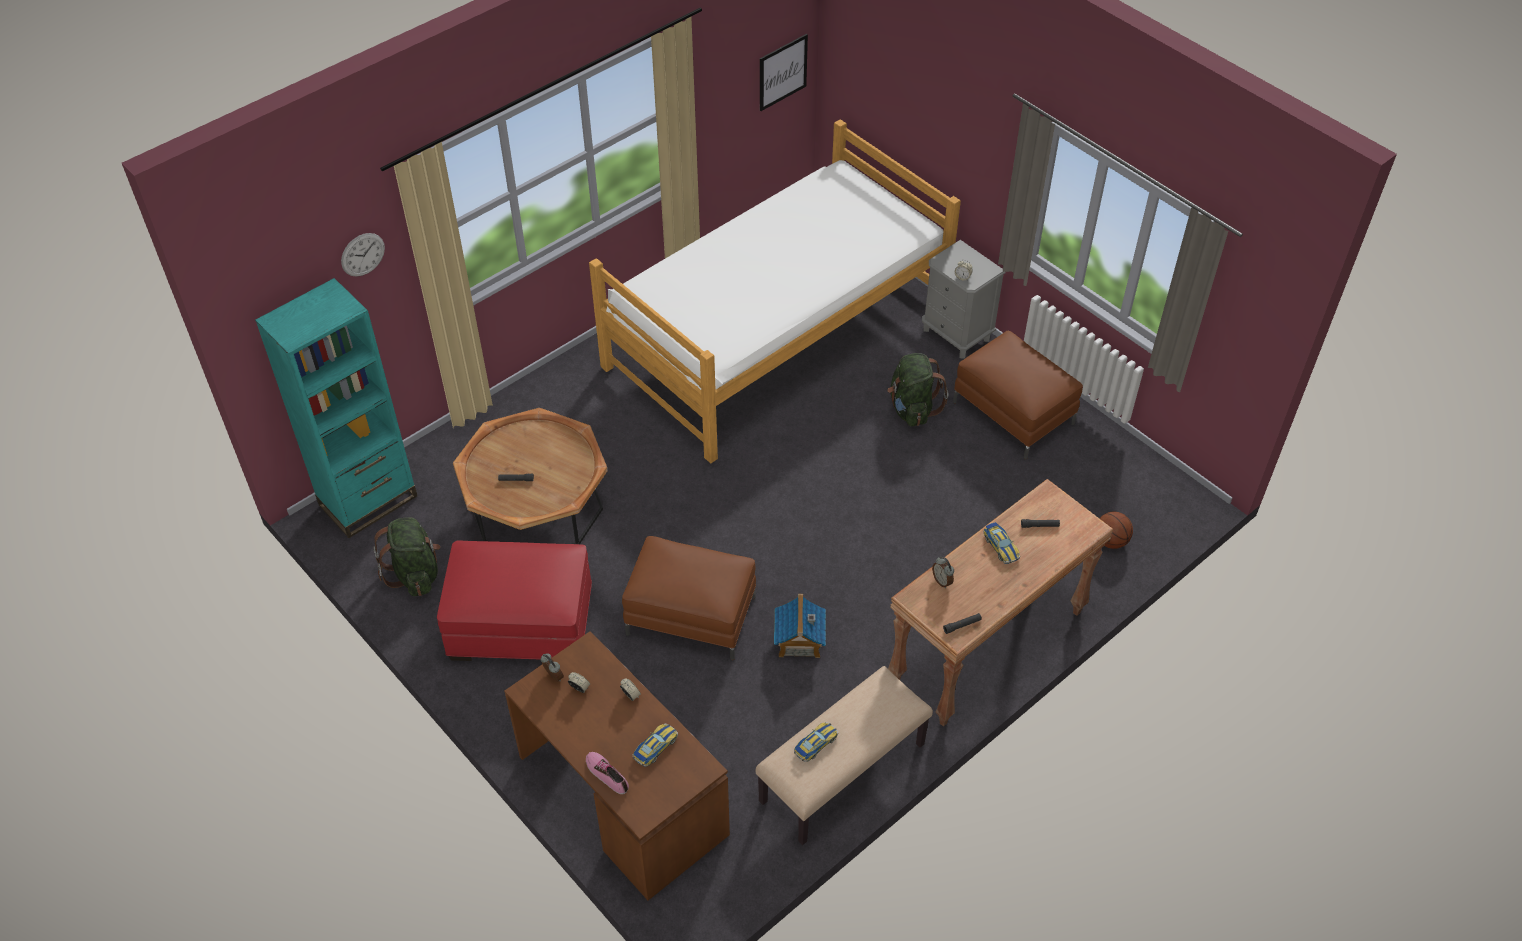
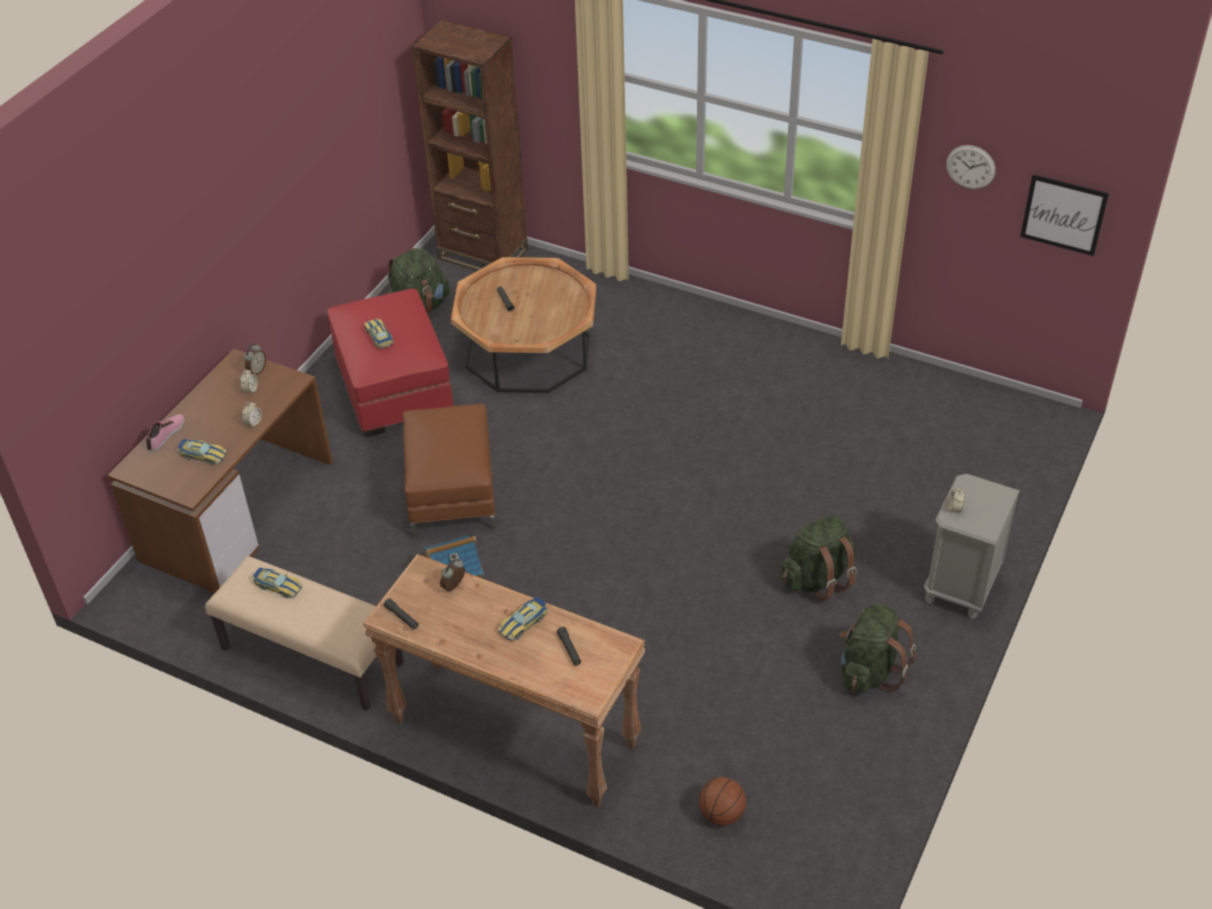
camera: 70 degrees right, 5 degrees down
turquoise bookcase [255,278,417,538] -> brown bookcase [412,20,528,271]
wall clock [341,233,385,276] -> wall clock moved to [946,145,995,189]
bed [589,119,961,463] -> none
brown ottoman [953,331,1083,459] -> green backpack [840,603,916,694]
none -> toy car [364,319,394,349]

